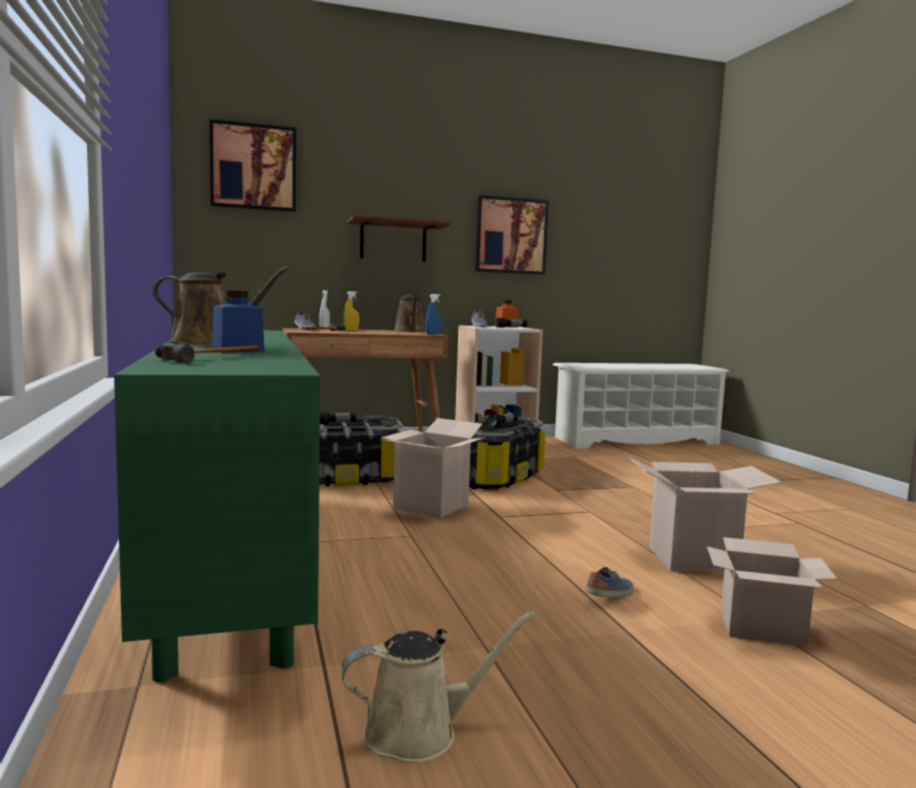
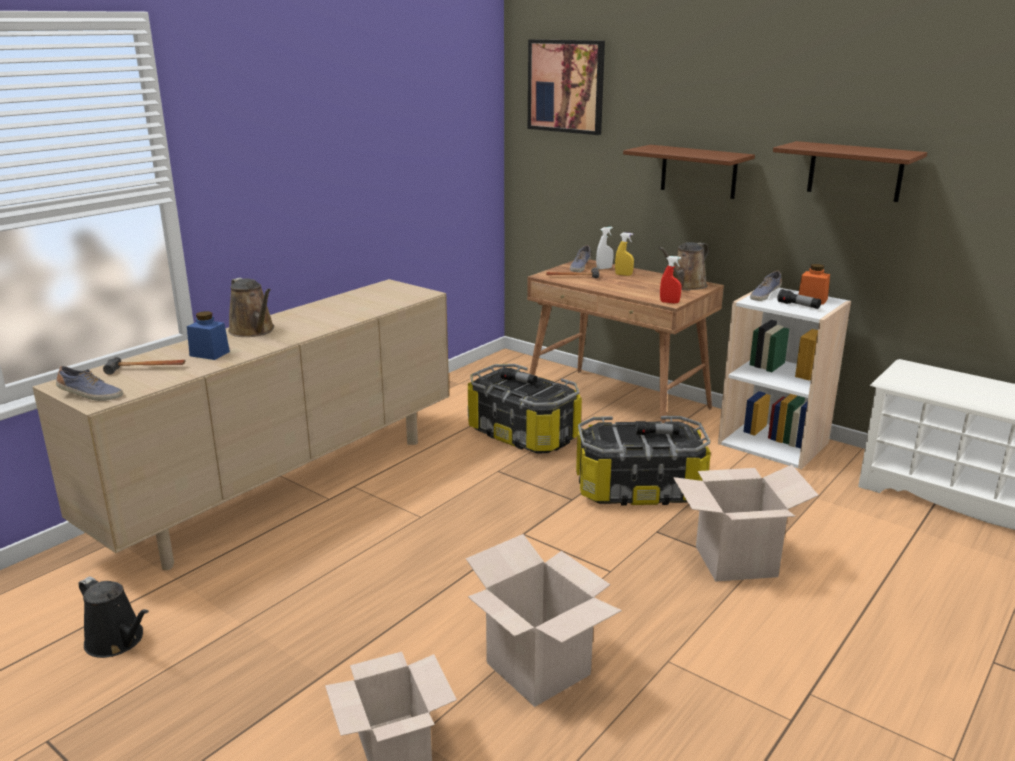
camera: 55 degrees right, 15 degrees up
green cabinet [114,330,320,682] -> beige cabinet [32,279,449,570]
beige watering can [341,611,536,763] -> black watering can [79,576,149,658]
cardboard box [379,418,485,518] -> cardboard box moved to [673,465,819,582]
blue spray bottle [426,294,442,335] -> red spray bottle [660,256,682,304]
picture [475,195,549,275] -> brown shelf [773,141,927,202]
shoe [586,567,634,597] -> shoe moved to [56,366,123,401]

